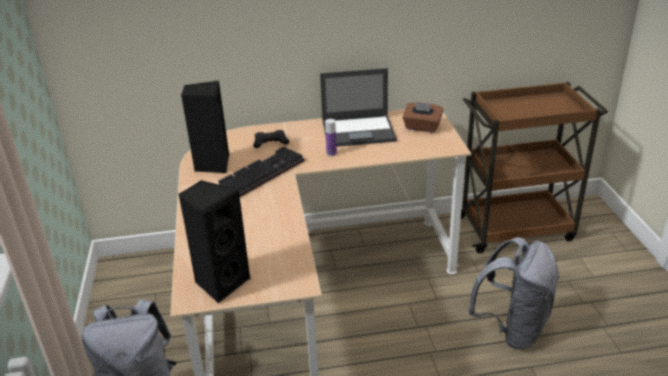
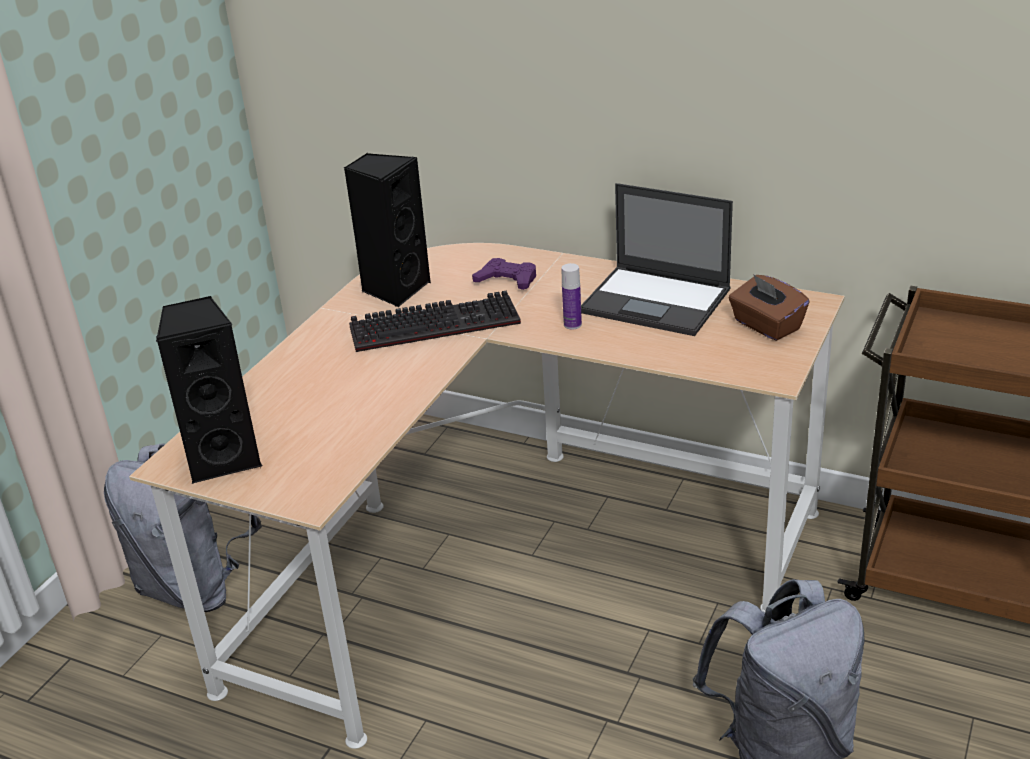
camera: 35 degrees right, 0 degrees up
black game controller [253,130,289,148] -> purple game controller [472,258,536,290]

